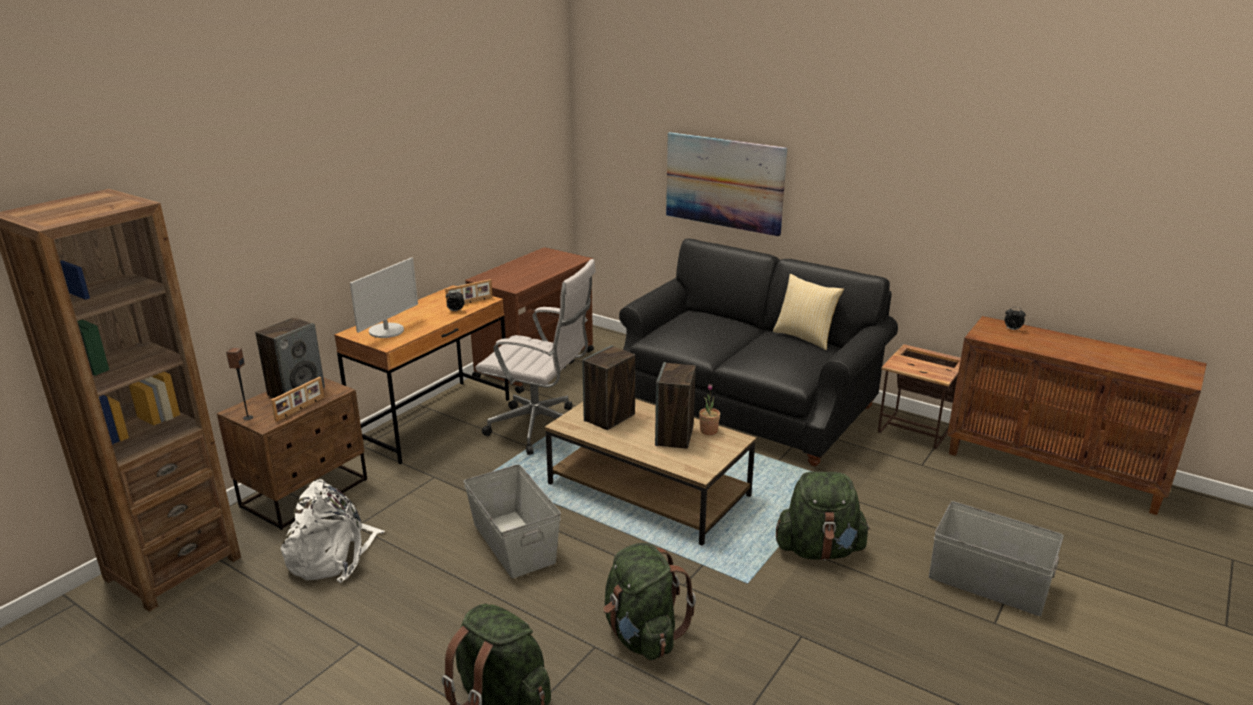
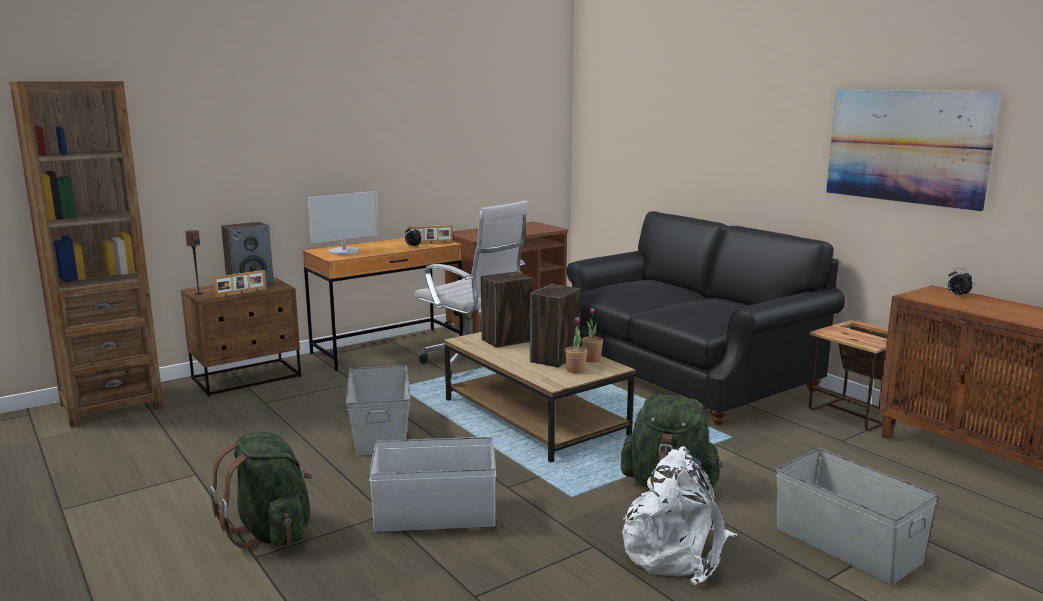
camera: 20 degrees right, 10 degrees down
white backpack [280,479,385,583] -> white backpack moved to [622,447,738,585]
green backpack [603,543,696,660] -> white storage box [369,437,497,532]
picture [666,132,787,237] -> picture moved to [826,90,1001,211]
pillow [773,274,844,350] -> none
none -> potted plant [565,317,587,374]

